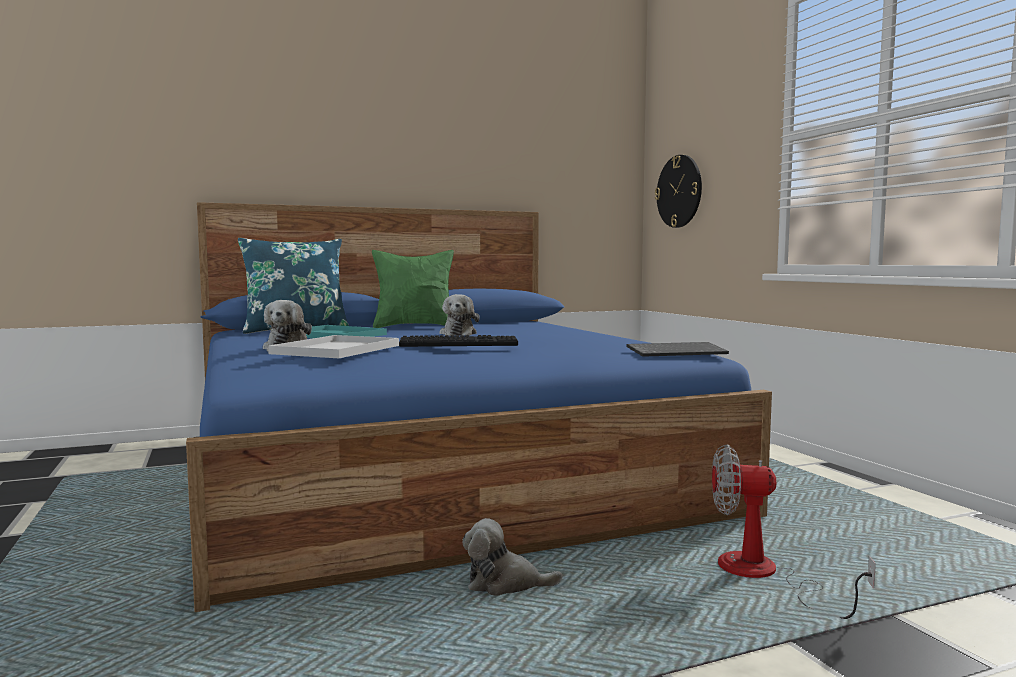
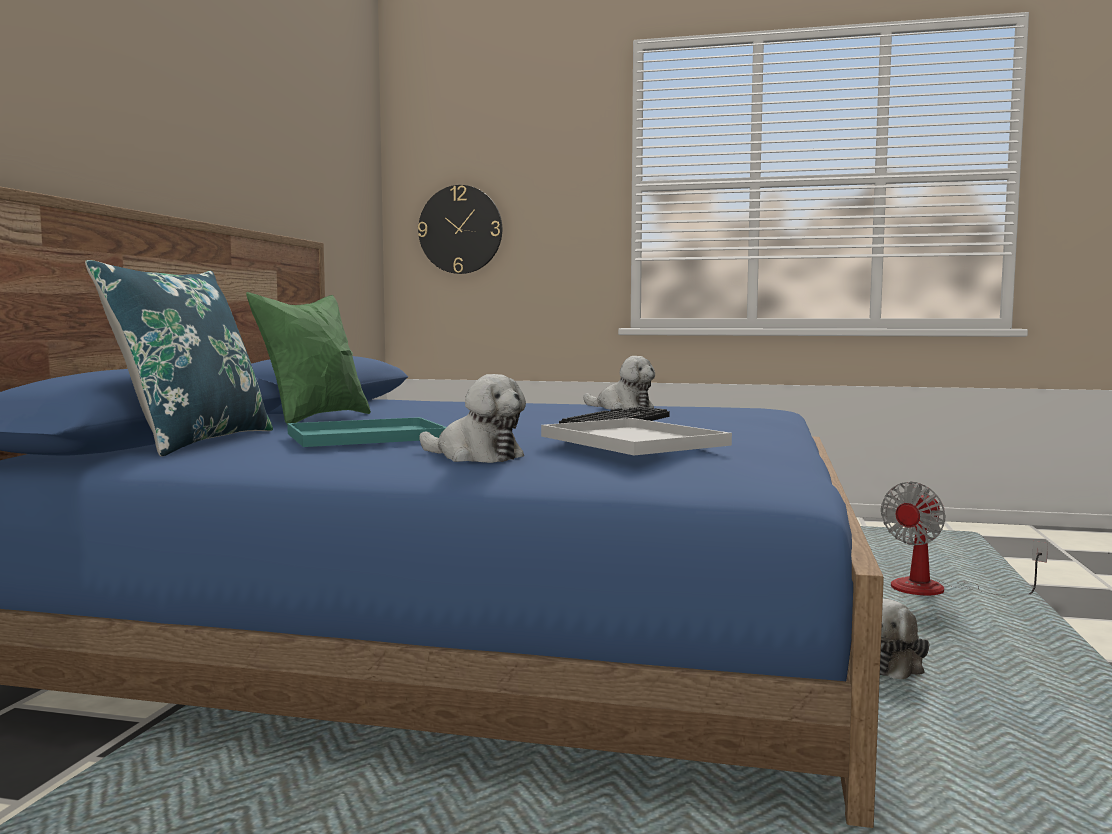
camera: 55 degrees left, 0 degrees up
plush toy [439,294,480,336] -> plush toy moved to [583,356,655,410]
keyboard [626,342,729,357] -> none

